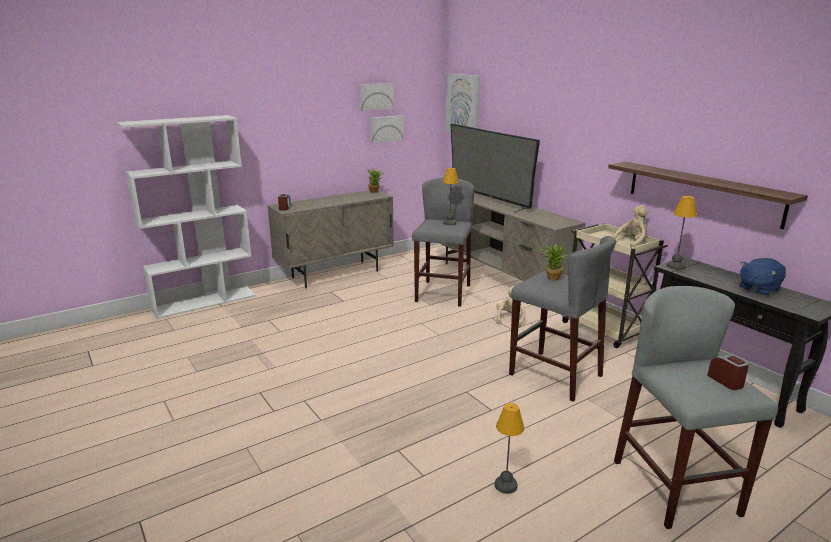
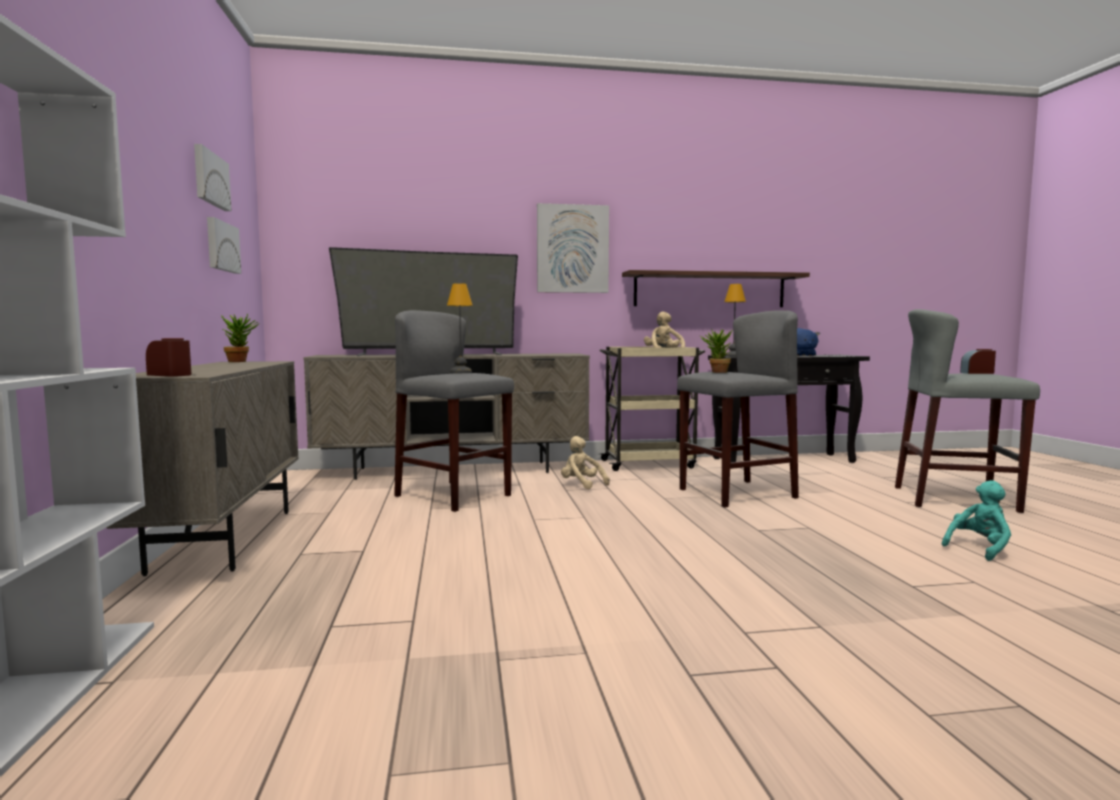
camera: 65 degrees left, 15 degrees down
picture [446,74,480,133] -> picture moved to [537,203,609,293]
table lamp [495,403,524,494] -> turquoise plush toy [942,480,1011,561]

